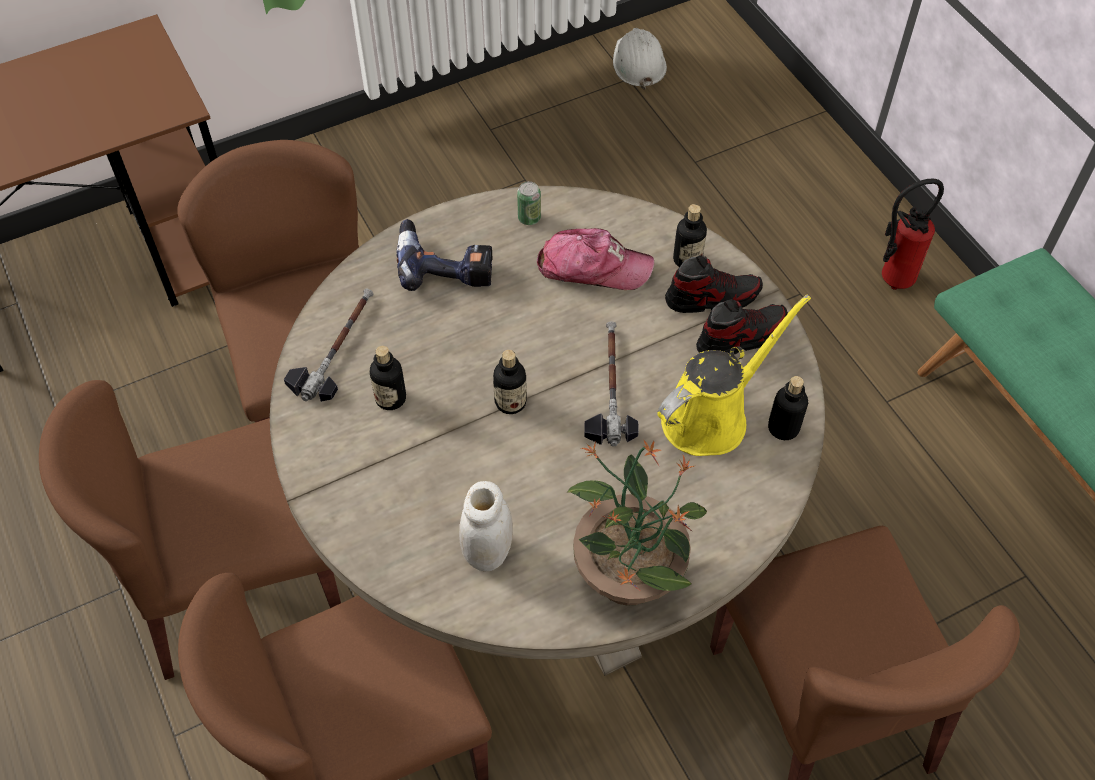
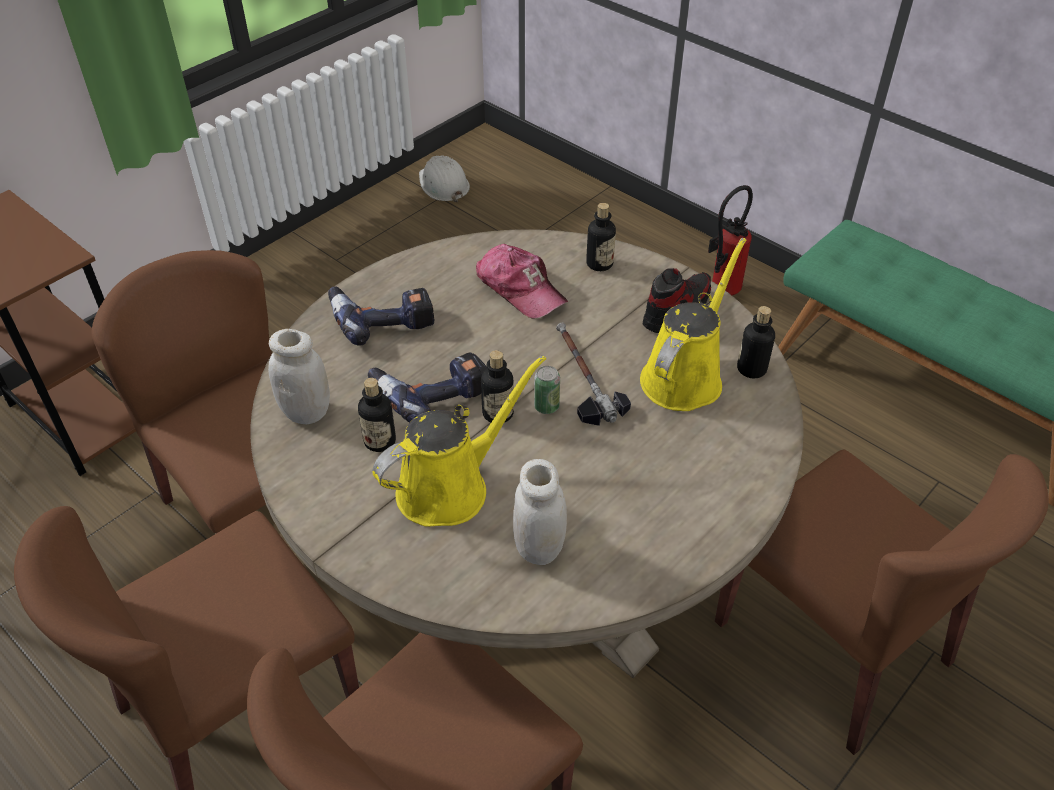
camera: 20 degrees left, 10 degrees down
hammer [284,289,374,402] -> white jar [268,329,330,425]
can [517,181,541,225] -> can moved to [534,366,560,414]
cap [537,228,654,290] -> cap turned 60 degrees clockwise [476,244,568,319]
potted plant [567,439,707,606] -> none
shoe [665,256,763,313] -> none
none -> power drill [368,352,487,423]
none -> yellow watering can [372,355,546,527]

